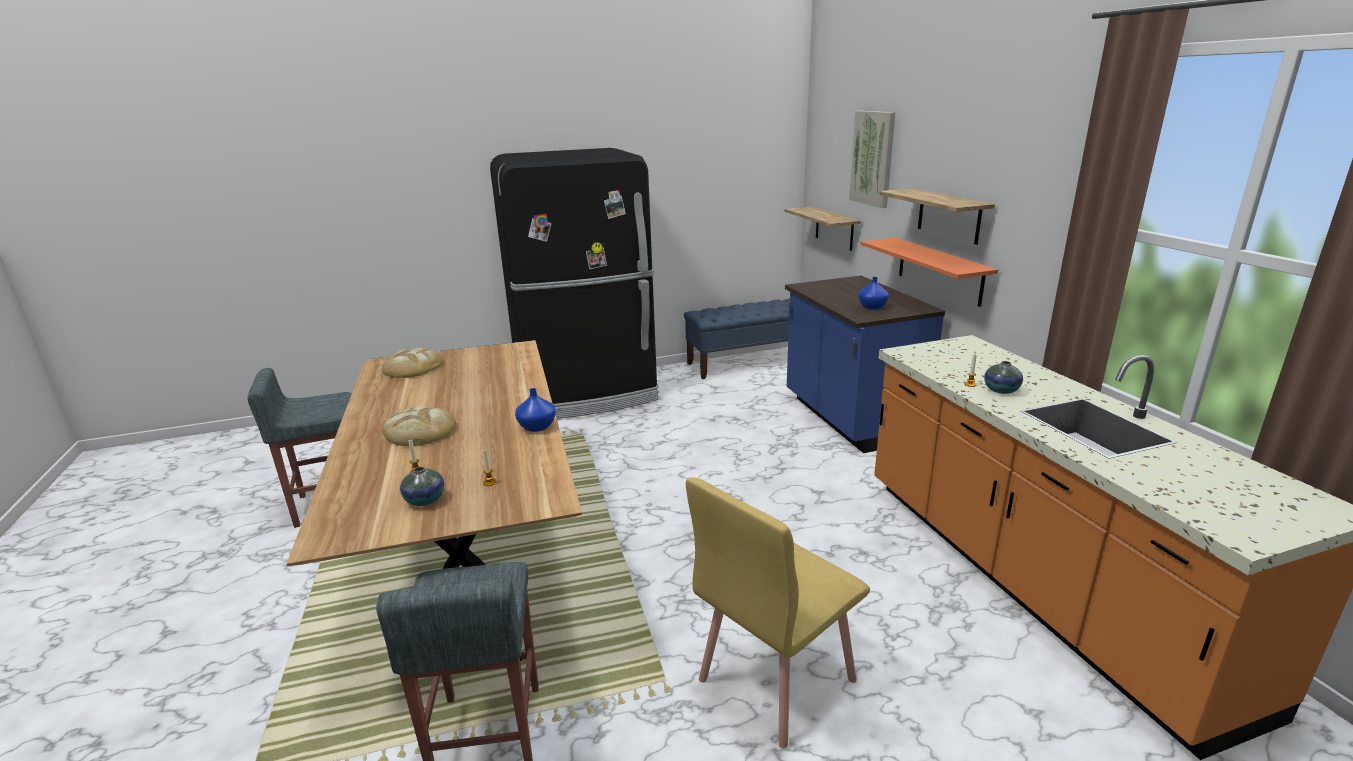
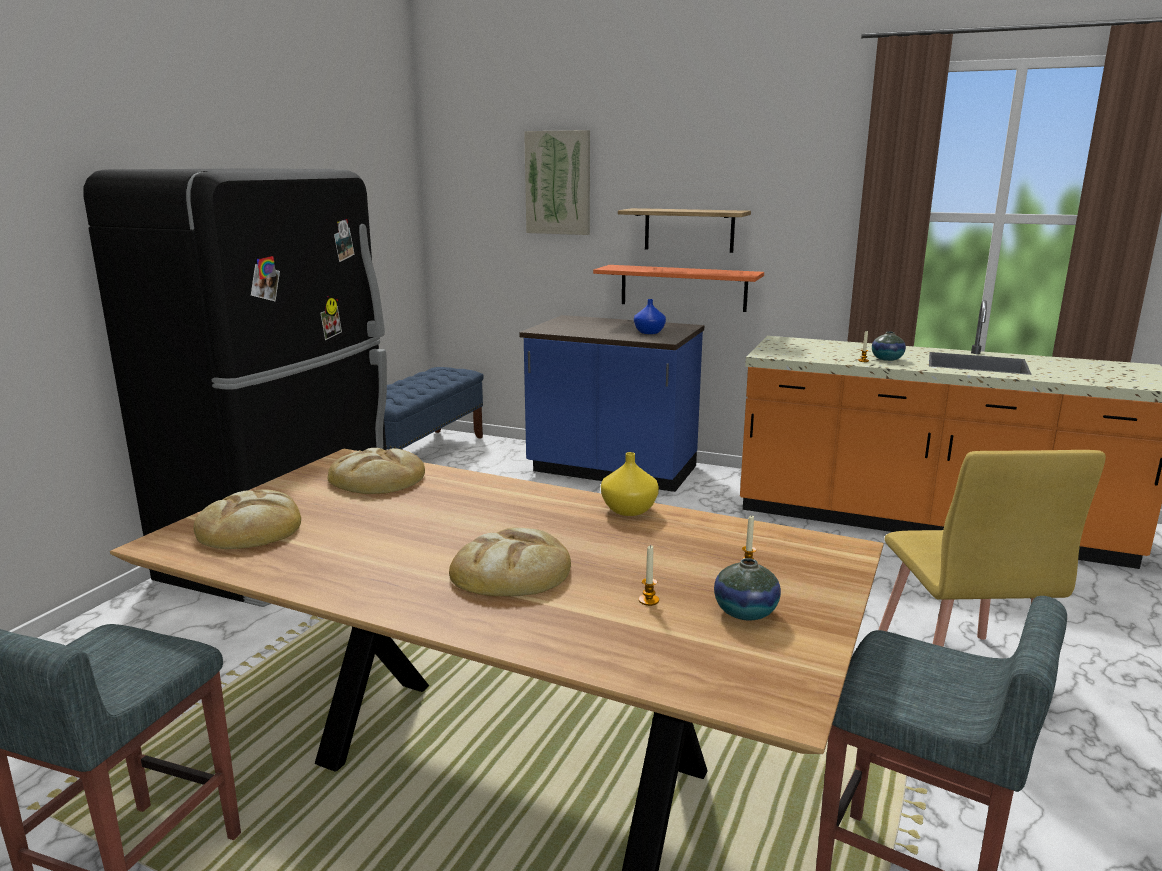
camera: 50 degrees left, 5 degrees down
blue vase [515,388,556,432] -> yellow vase [601,452,659,516]
shelf [785,206,861,251] -> none
none -> bread [327,448,425,494]

